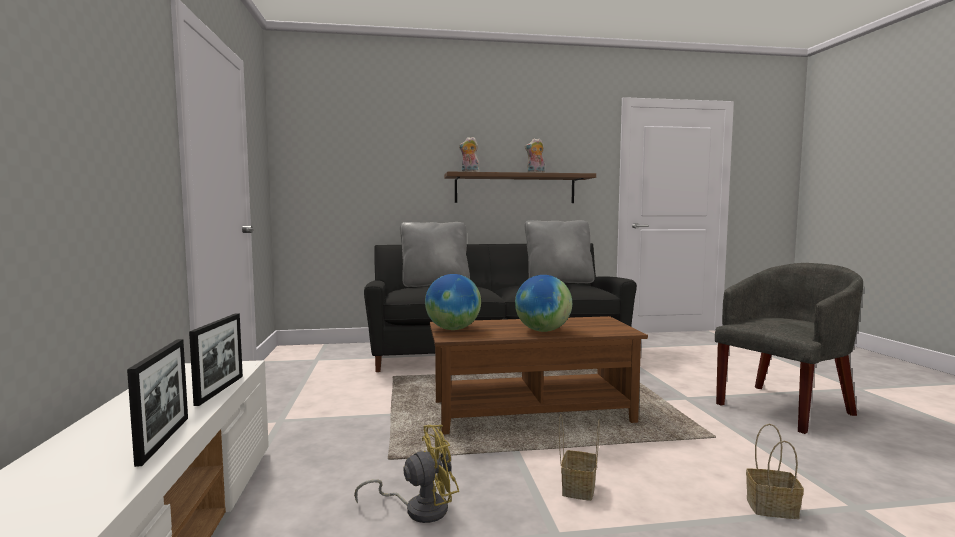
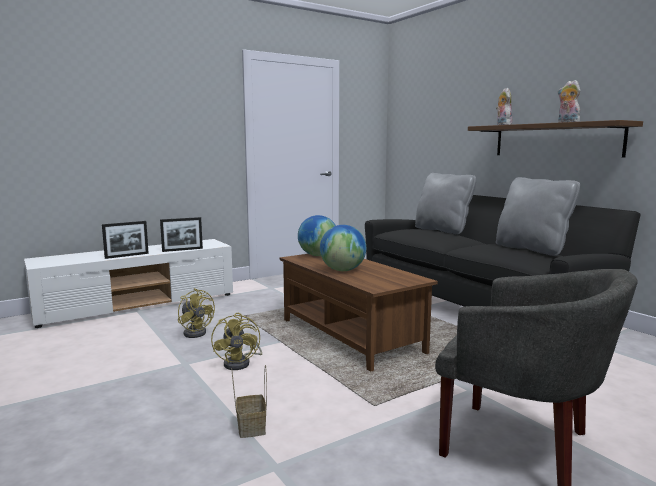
camera: 65 degrees right, 5 degrees up
basket [559,414,600,501] -> yellow fan [211,313,262,370]

